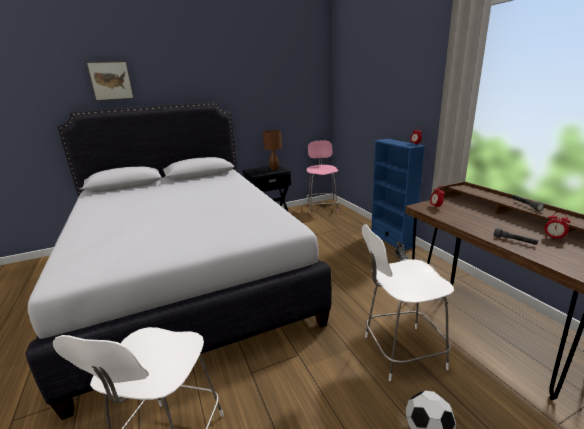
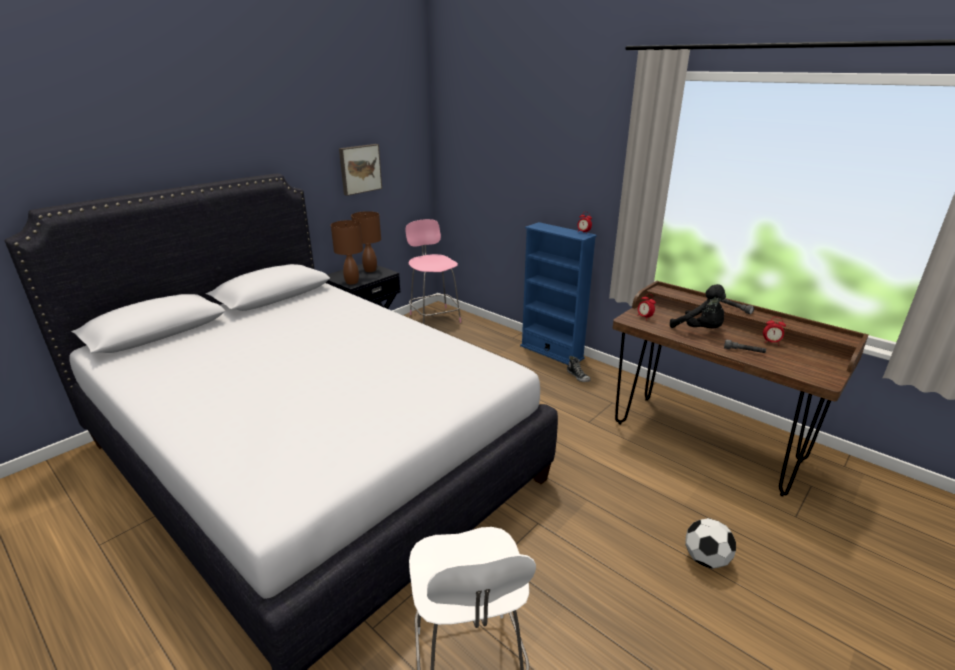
camera: 25 degrees left, 5 degrees up
picture [86,61,134,101] -> picture moved to [339,144,382,196]
white chair [362,224,454,381] -> none
none -> brown table lamp [331,220,363,285]
none -> black plush toy [670,284,726,328]

